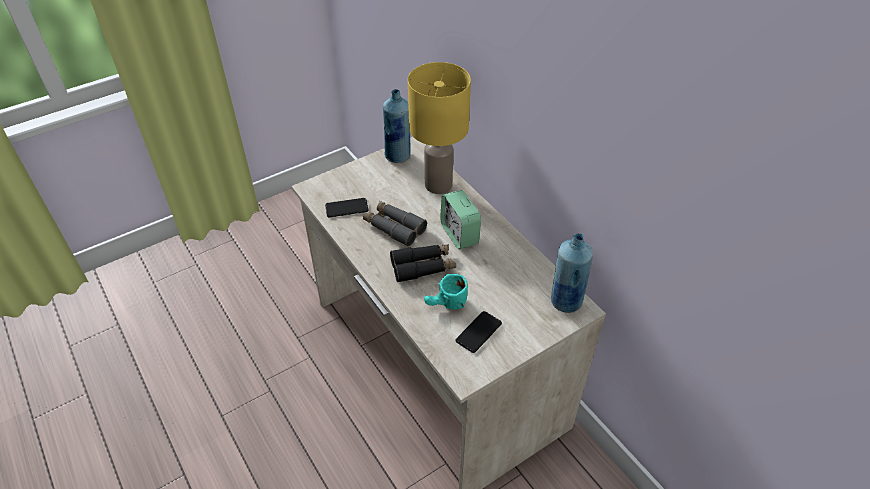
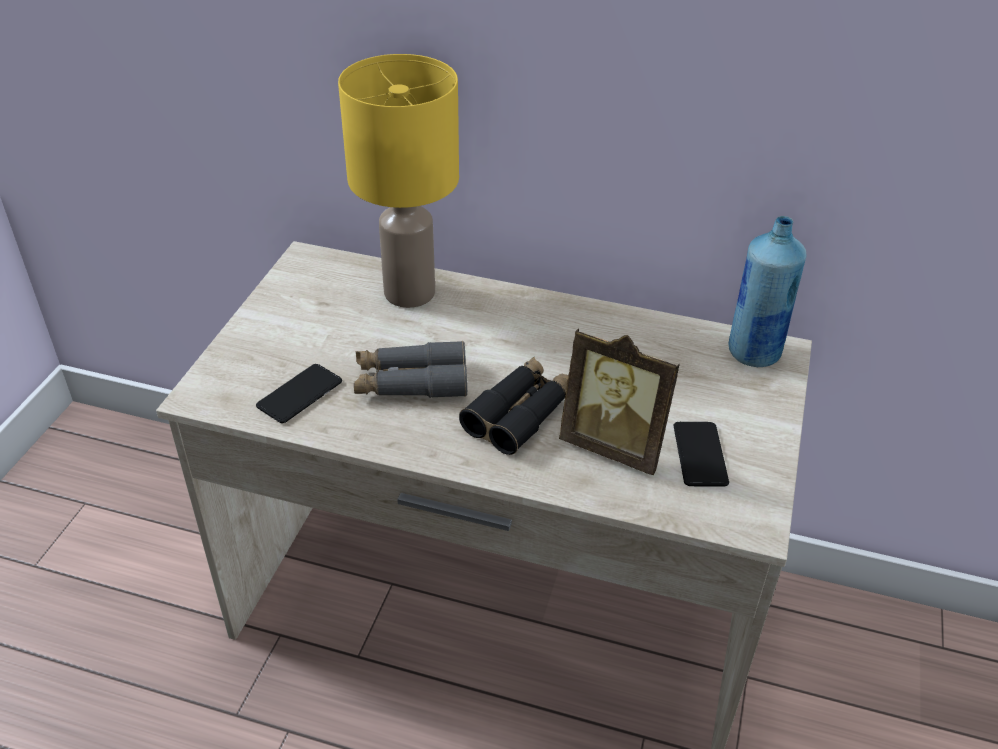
camera: 40 degrees left, 5 degrees down
blue bottle [383,89,411,163] -> none
turquoise mug [424,274,468,310] -> picture frame [559,328,680,475]
alarm clock [440,190,481,249] -> none

